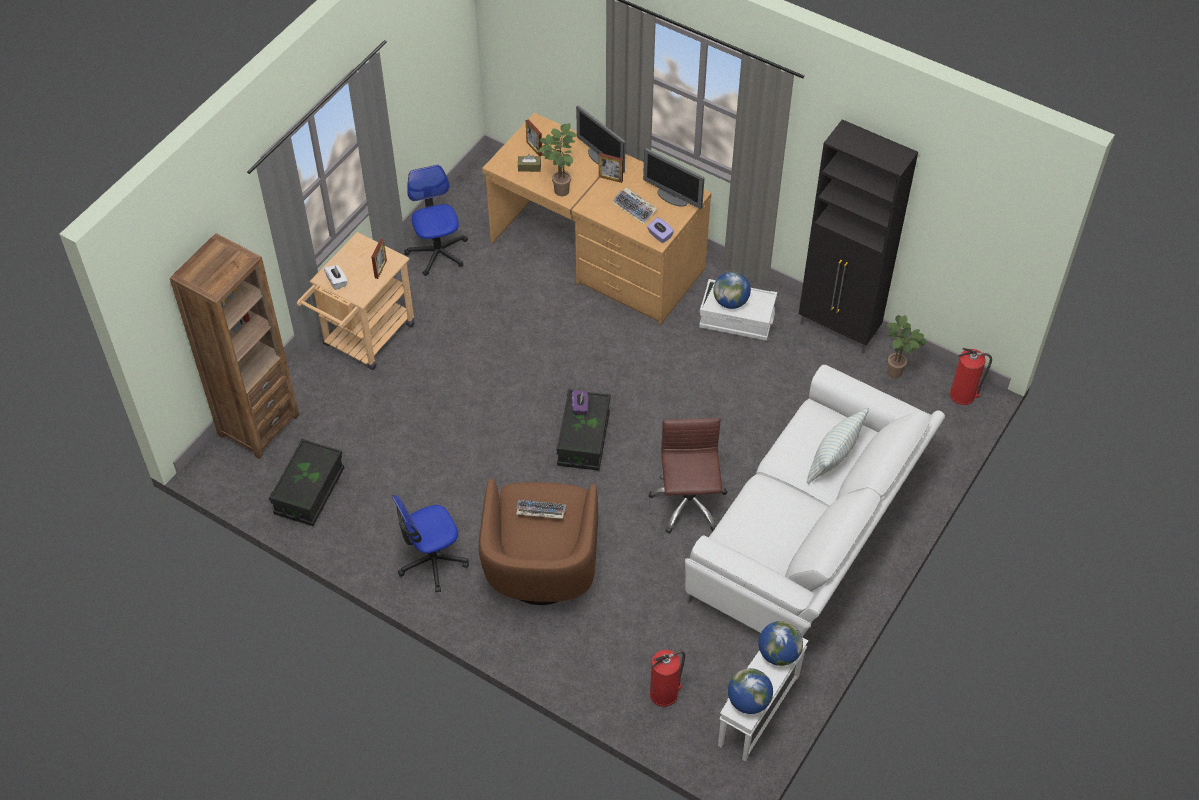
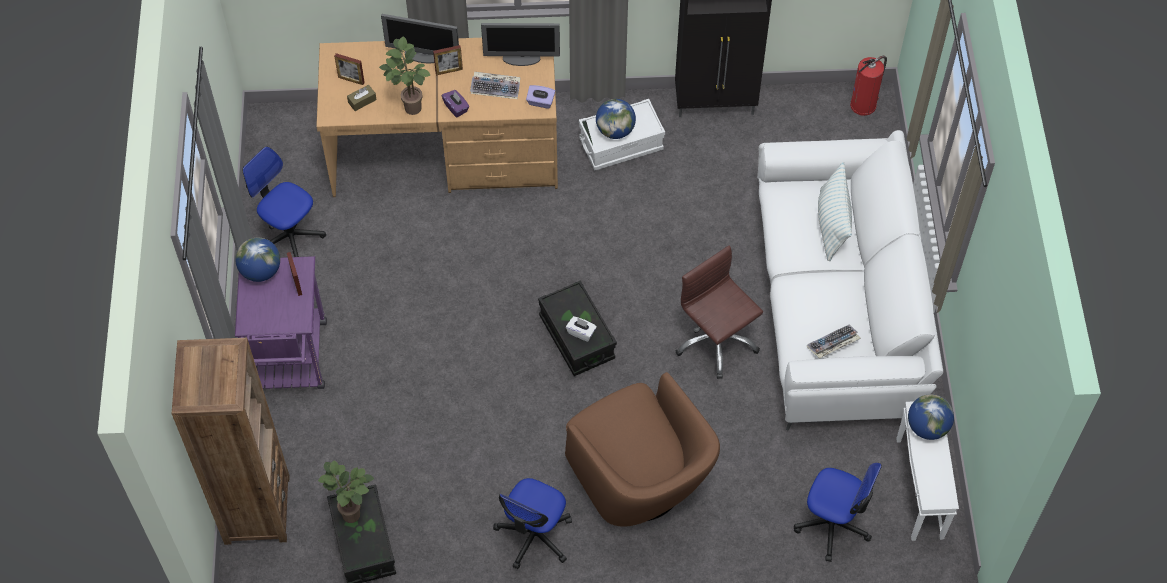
camera: 35 degrees left, 5 degrees up
beige cart [297,232,414,370] -> purple cart [235,256,327,389]
white tissue box [324,265,347,290] -> white tissue box moved to [566,316,597,342]
keyboard [516,500,566,519] -> keyboard moved to [807,324,861,359]
purple tissue box [572,390,588,415] -> purple tissue box moved to [442,90,469,118]
fire extinguisher [650,650,685,707] -> office chair [794,463,882,562]
globe [728,668,773,714] -> globe moved to [235,238,280,282]
potted plant [886,315,928,378] -> potted plant moved to [318,460,374,523]

